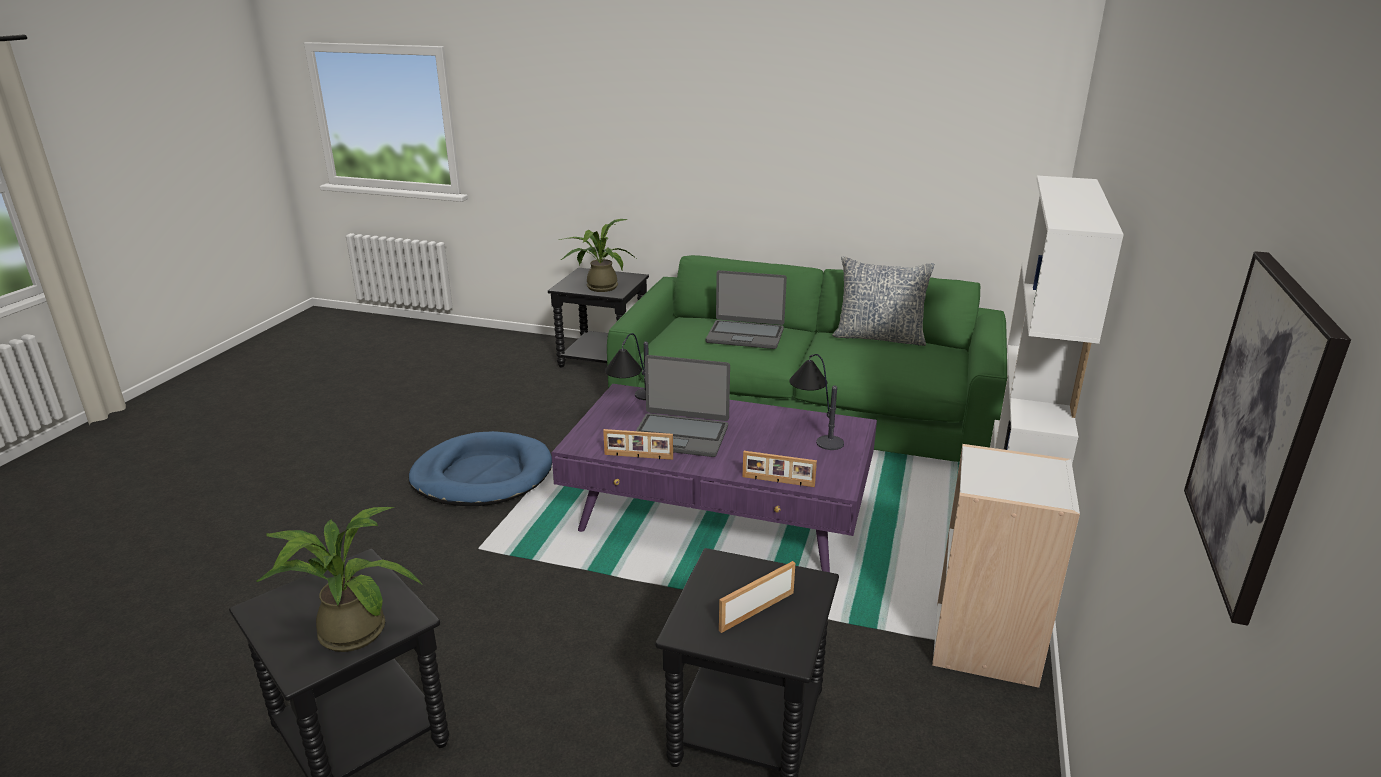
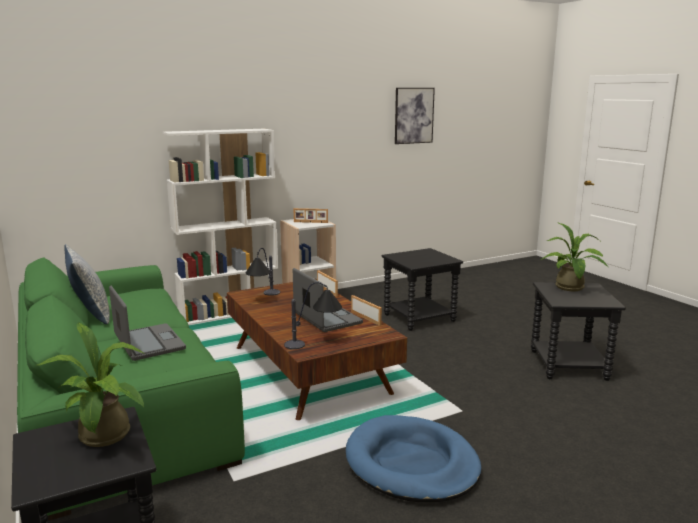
camera: 135 degrees left, 10 degrees down
purple coffee table [551,384,877,572] -> brown coffee table [227,279,407,420]
picture frame [719,561,795,633] -> picture frame moved to [294,208,328,223]

